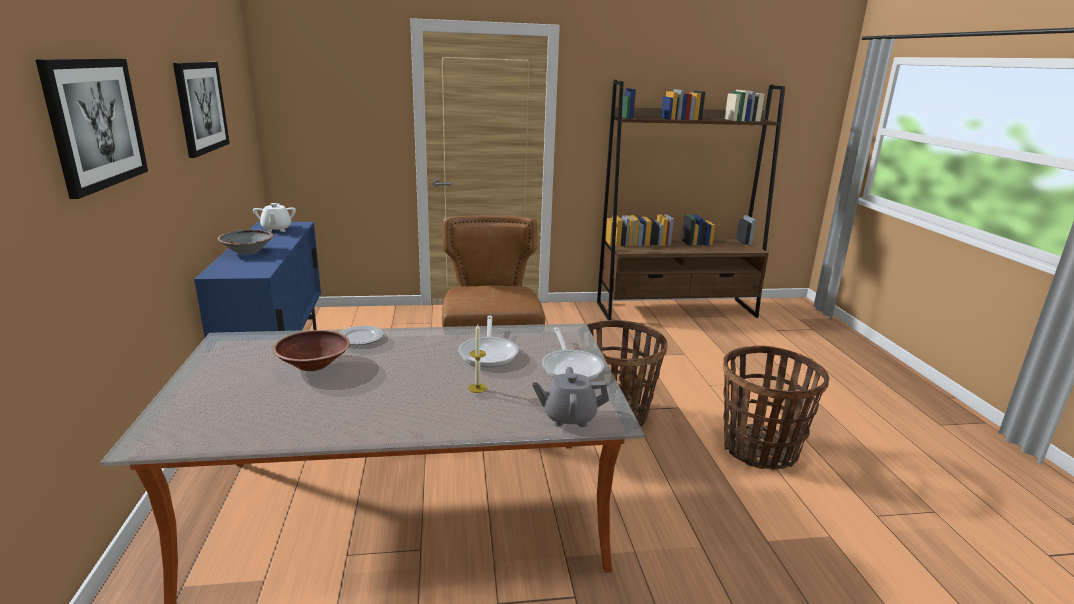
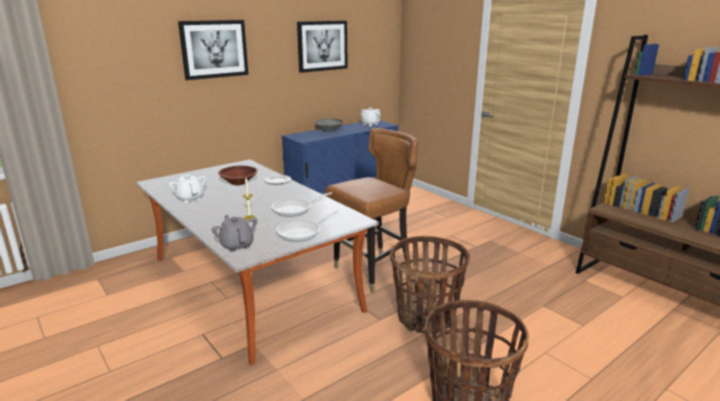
camera: 60 degrees right, 0 degrees up
none -> white teapot [169,175,206,203]

